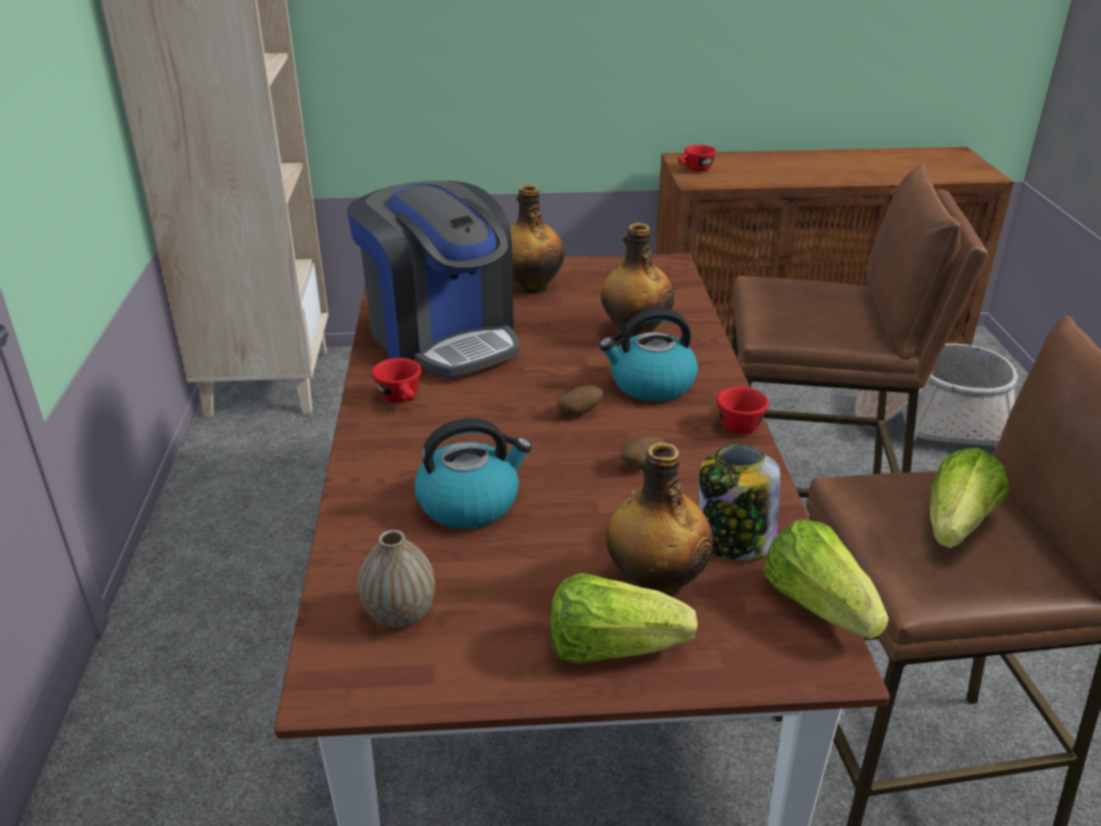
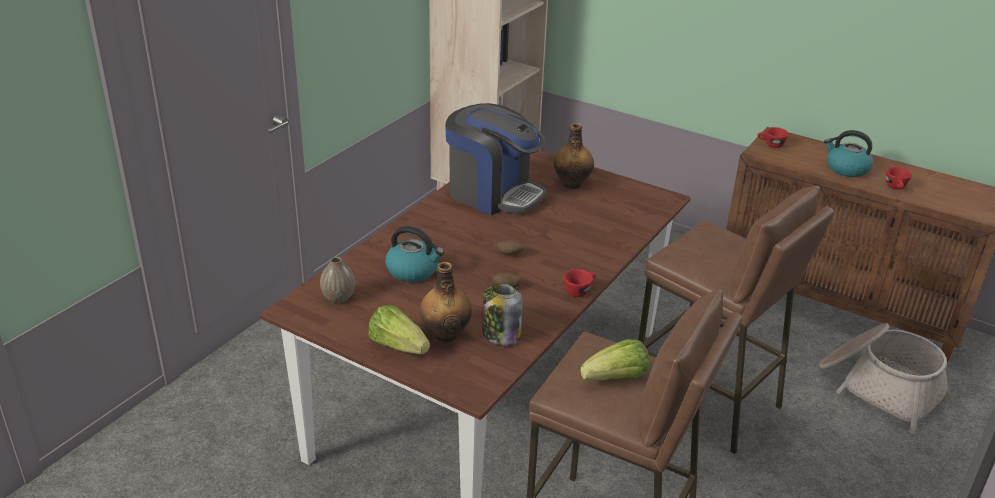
camera: 35 degrees right, 0 degrees up
coffee machine [347,181,520,378] -> coffee machine turned 60 degrees counterclockwise [445,103,547,215]
red cup [372,358,421,403] -> red cup moved to [886,167,912,189]
kettle [599,308,698,401] -> kettle moved to [824,130,873,177]
bottle [601,223,674,337] -> none
lettuce [763,519,889,639] -> none

